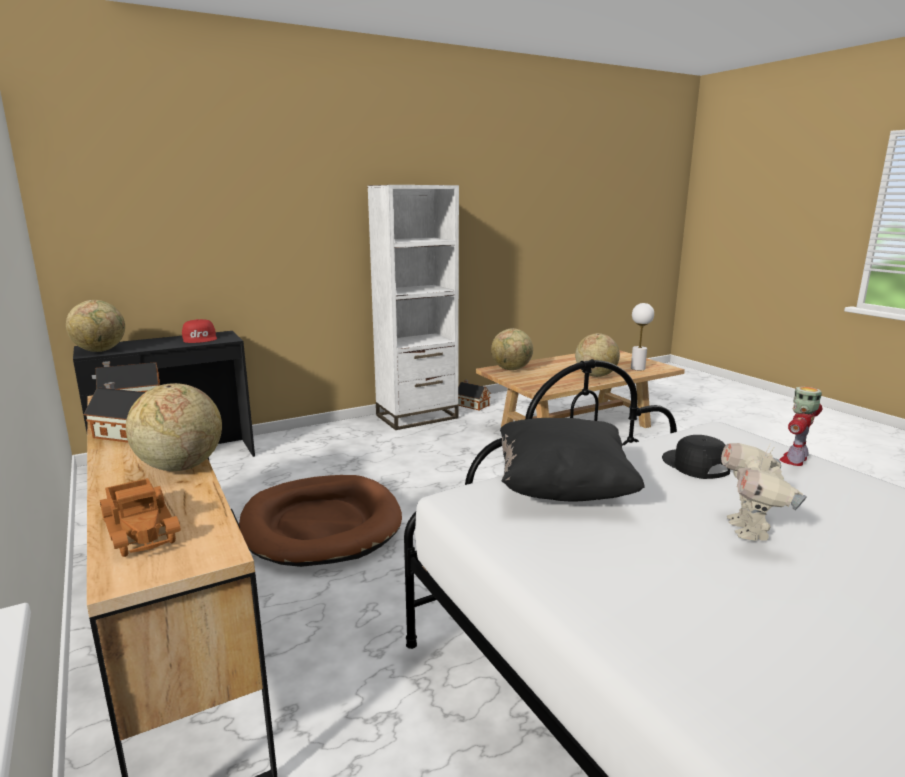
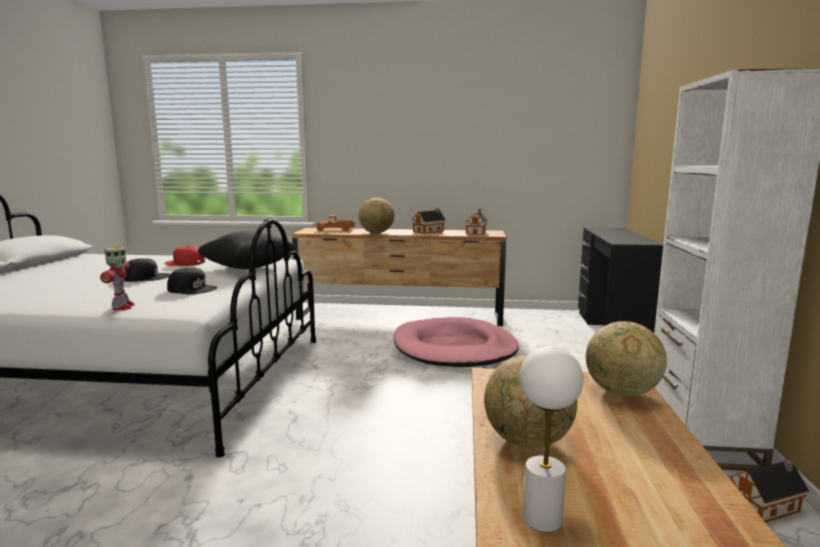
camera: 125 degrees right, 5 degrees down
globe [66,300,125,352] -> none
red cap [182,319,217,343] -> red cap moved to [164,246,205,266]
brown dog bed [239,475,402,567] -> pink dog bed [394,317,519,367]
toy robot [721,443,807,541] -> black cap [124,258,170,282]

